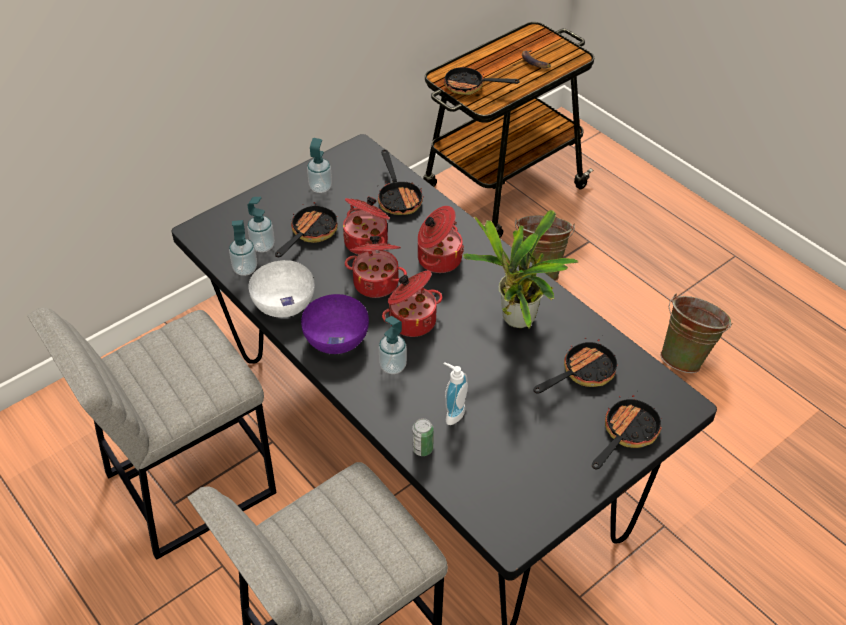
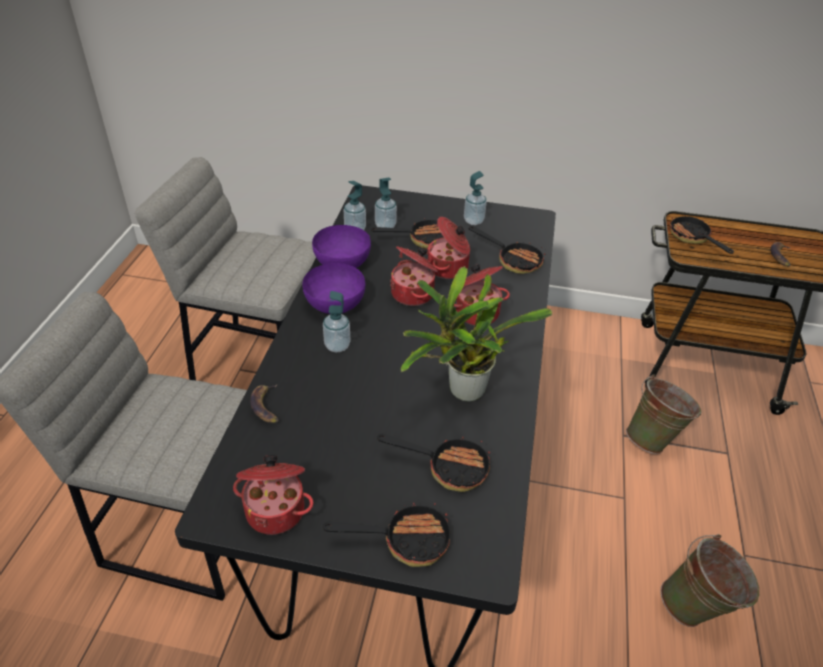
camera: 50 degrees right, 5 degrees down
white bowl [249,260,315,317] -> purple bowl [312,225,371,268]
frying pan [378,149,424,215] -> frying pan turned 90 degrees counterclockwise [469,226,545,274]
cooking pot [382,271,442,337] -> cooking pot moved to [233,455,314,535]
can [412,418,434,456] -> banana [250,385,279,423]
soap dispenser [443,362,468,425] -> none

